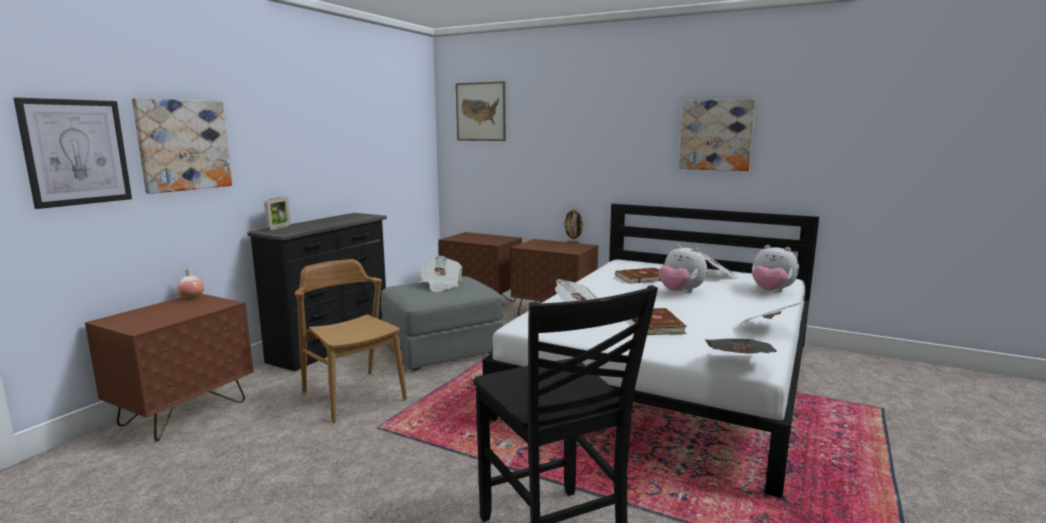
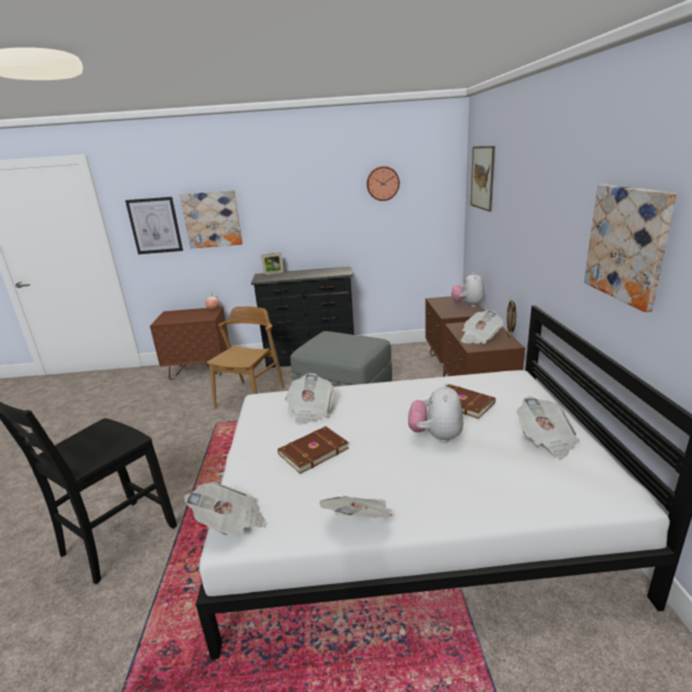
camera: 60 degrees right, 10 degrees up
newspaper [419,256,462,292] -> newspaper moved to [461,310,503,344]
plush toy [752,245,799,292] -> plush toy moved to [451,272,485,307]
none -> wall clock [367,166,400,201]

